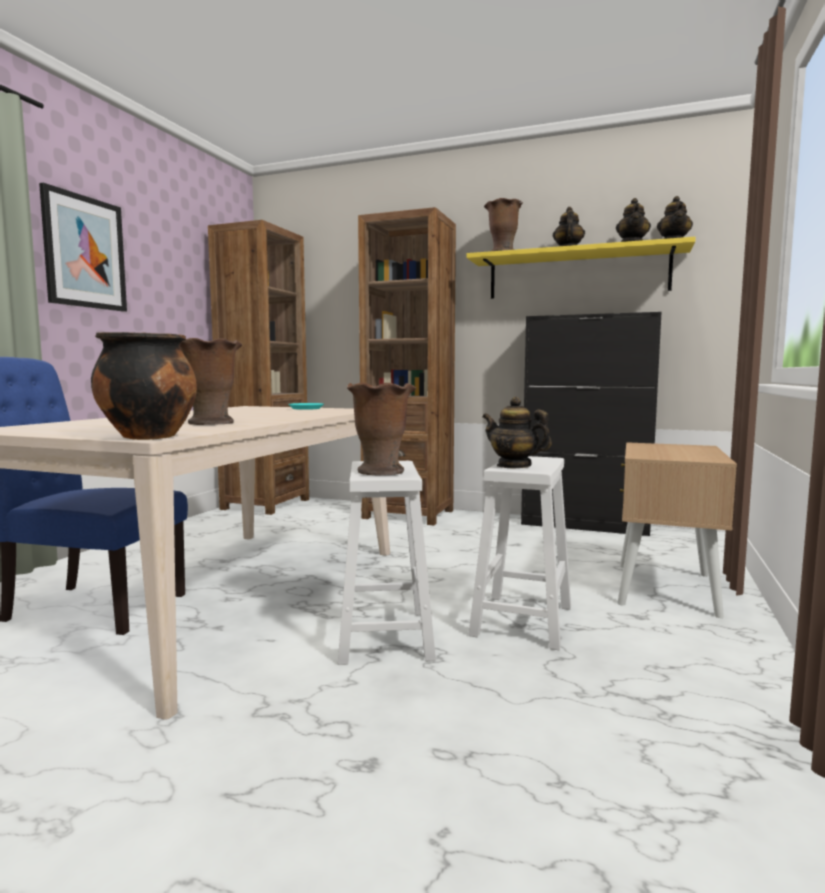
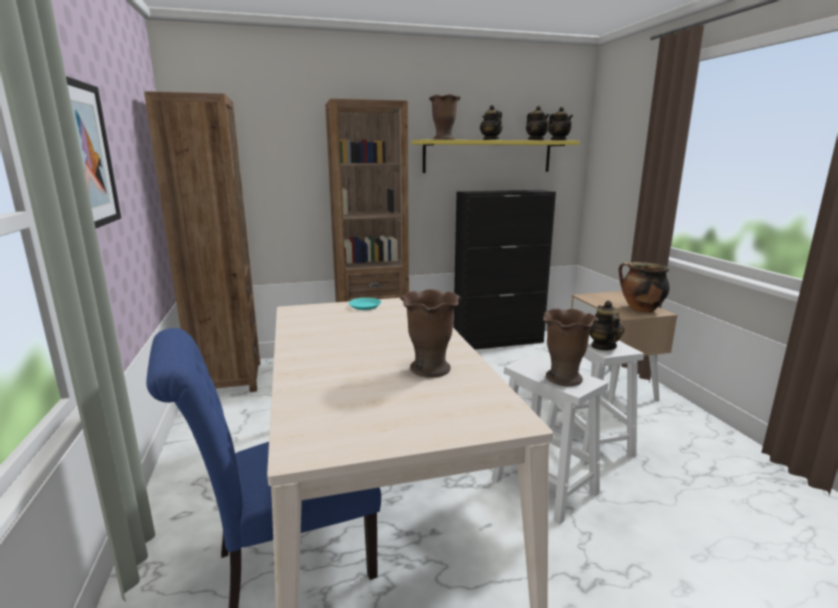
camera: 35 degrees left, 10 degrees up
cooking pot [91,332,197,440] -> cooking pot moved to [619,262,670,313]
teapot [482,397,552,468] -> teapot turned 90 degrees clockwise [589,300,624,350]

